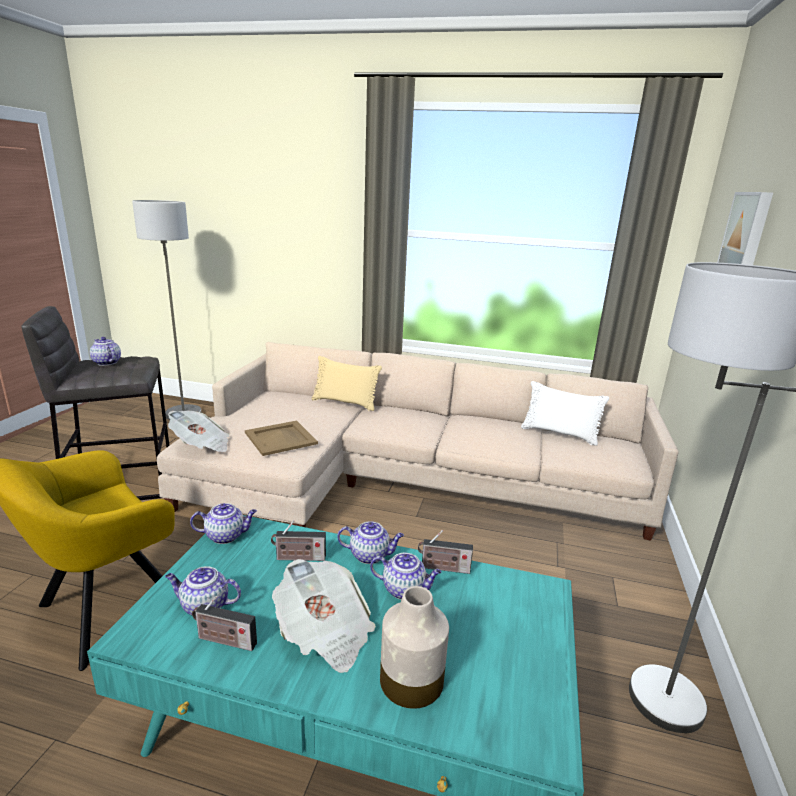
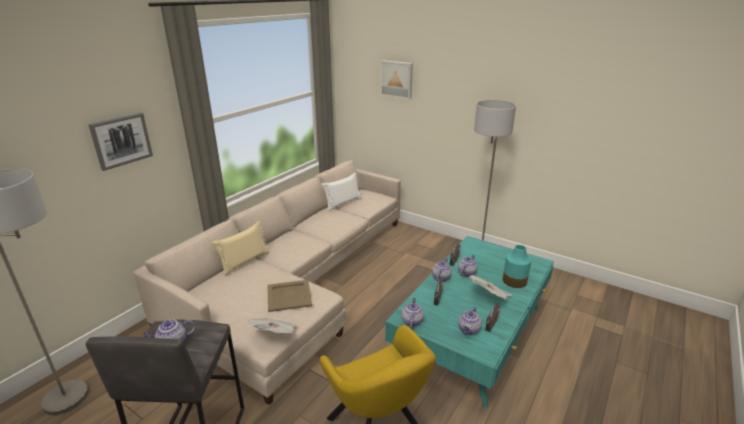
camera: 70 degrees left, 5 degrees up
beige vase [380,586,449,709] -> turquoise vase [503,245,531,288]
none -> picture [88,113,153,171]

